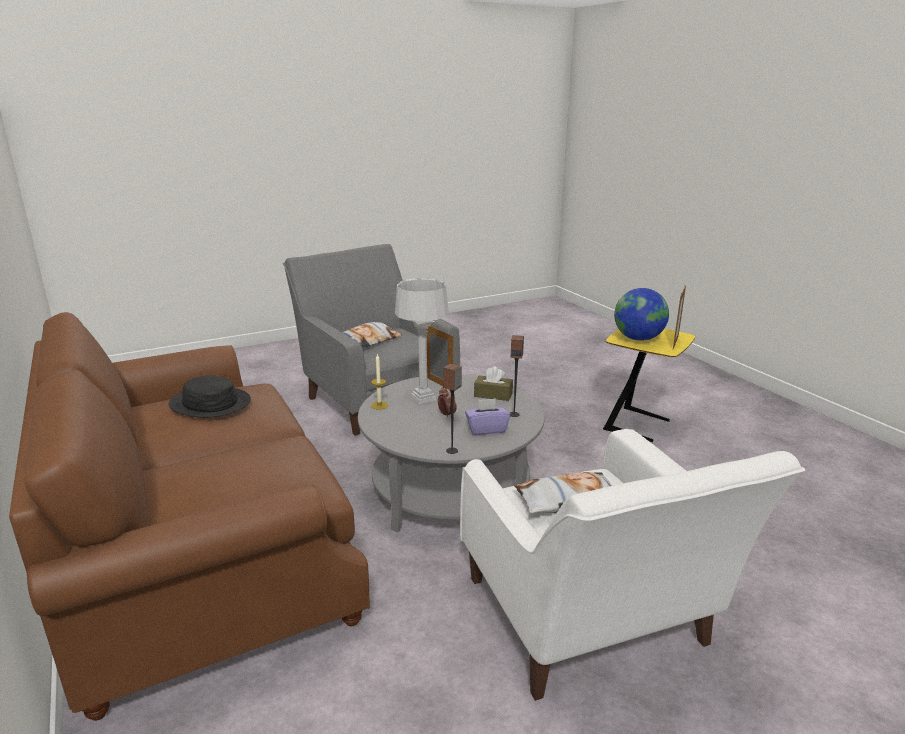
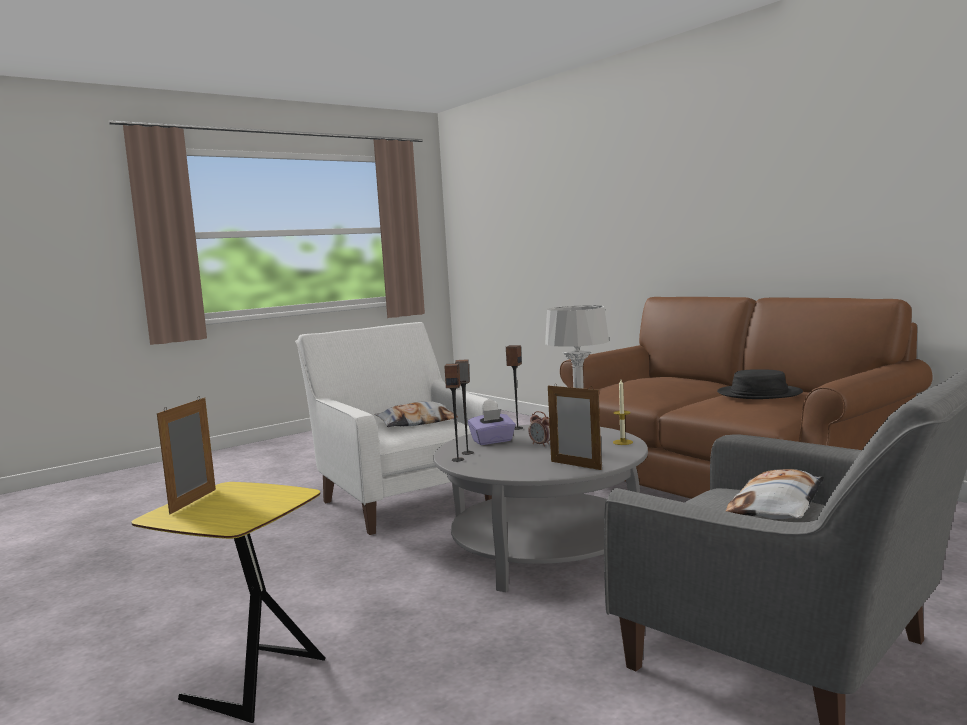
camera: 170 degrees right, 15 degrees down
brown tissue box [474,366,513,401] -> none
globe [614,288,669,341] -> none
none -> speaker [444,363,464,462]

